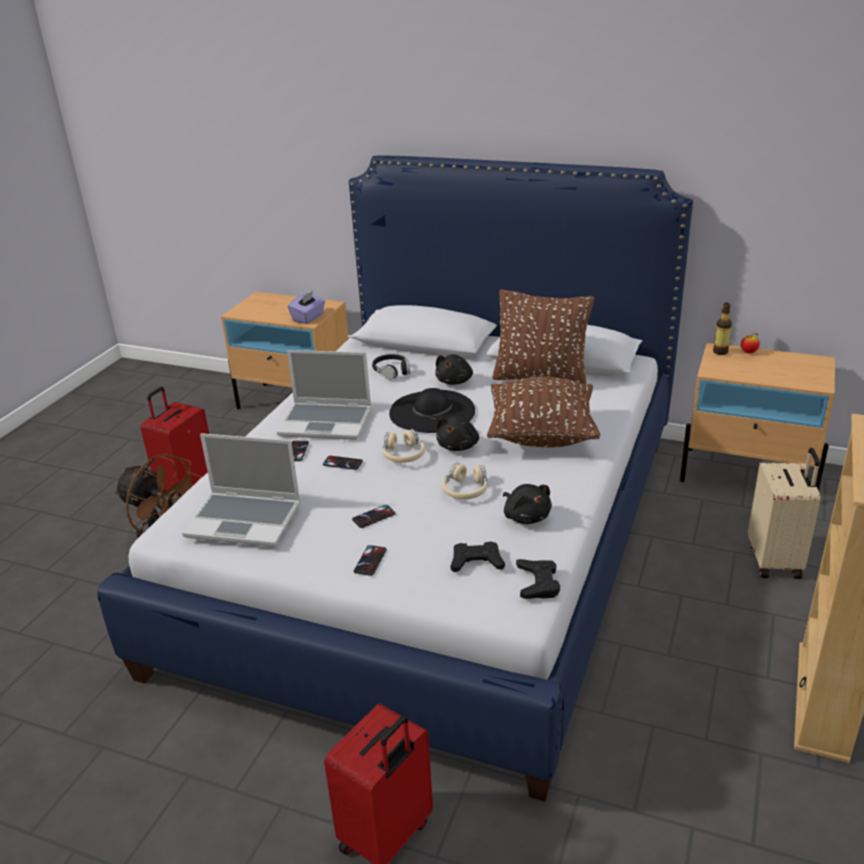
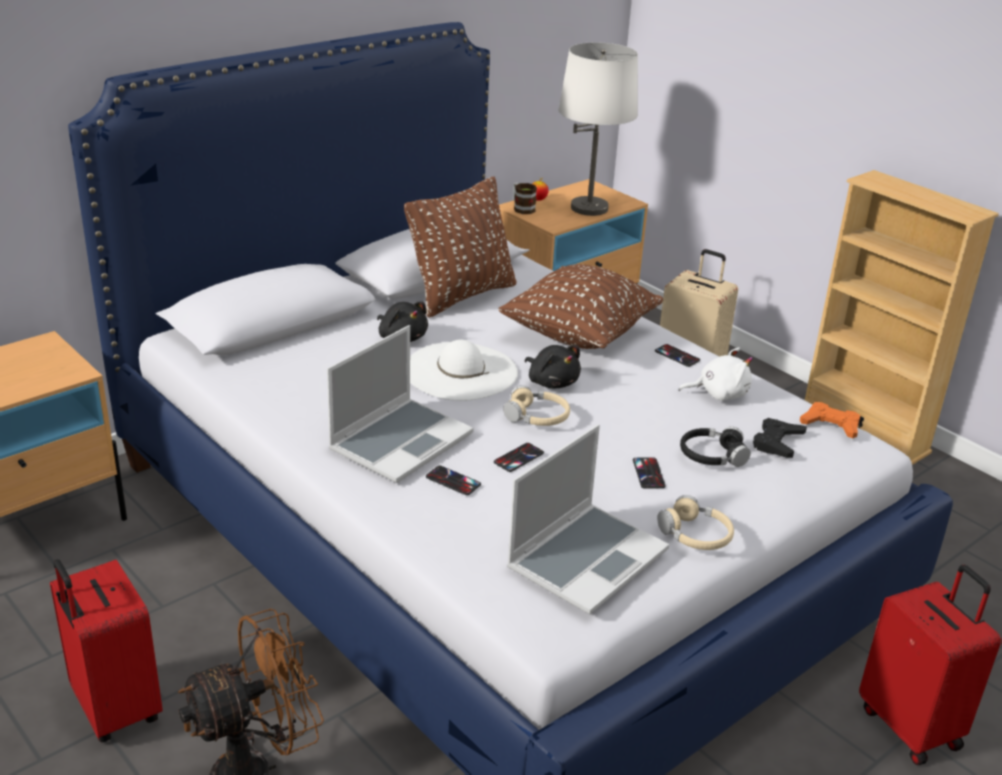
camera: 65 degrees left, 0 degrees up
purple tissue box [288,291,325,324] -> none
phone [354,545,387,576] -> phone moved to [655,344,700,367]
black headphones [372,354,410,380] -> black headphones moved to [680,427,751,467]
black hat [389,388,475,433] -> white hat [410,339,518,401]
beige headphones [442,463,487,500] -> beige headphones moved to [657,495,734,550]
black plush toy [503,484,552,524] -> white plush toy [679,348,753,401]
black game controller [516,559,560,599] -> orange game controller [800,402,860,438]
bottle [713,303,732,355] -> mug [513,183,537,214]
none -> white table lamp [559,42,638,216]

